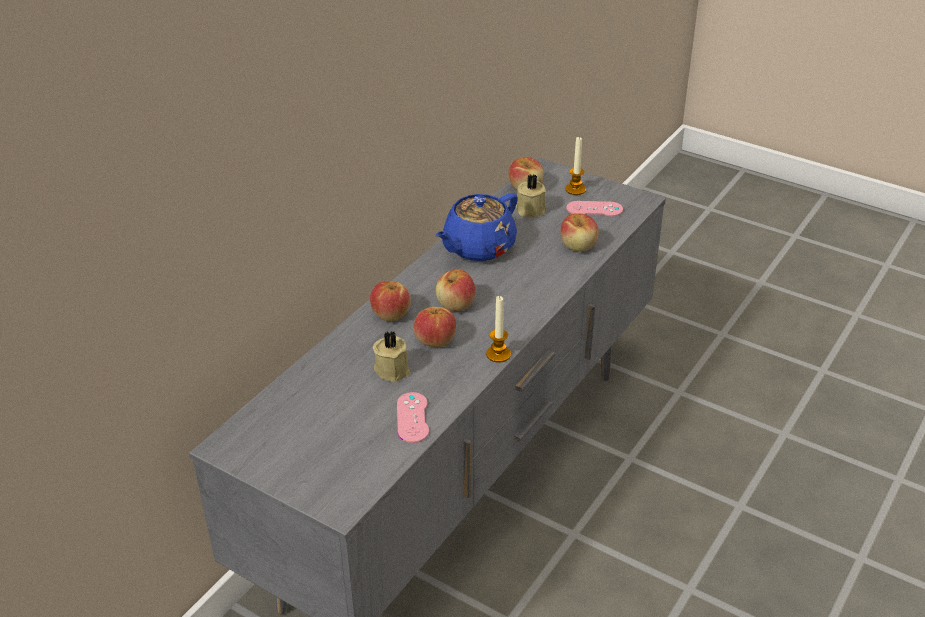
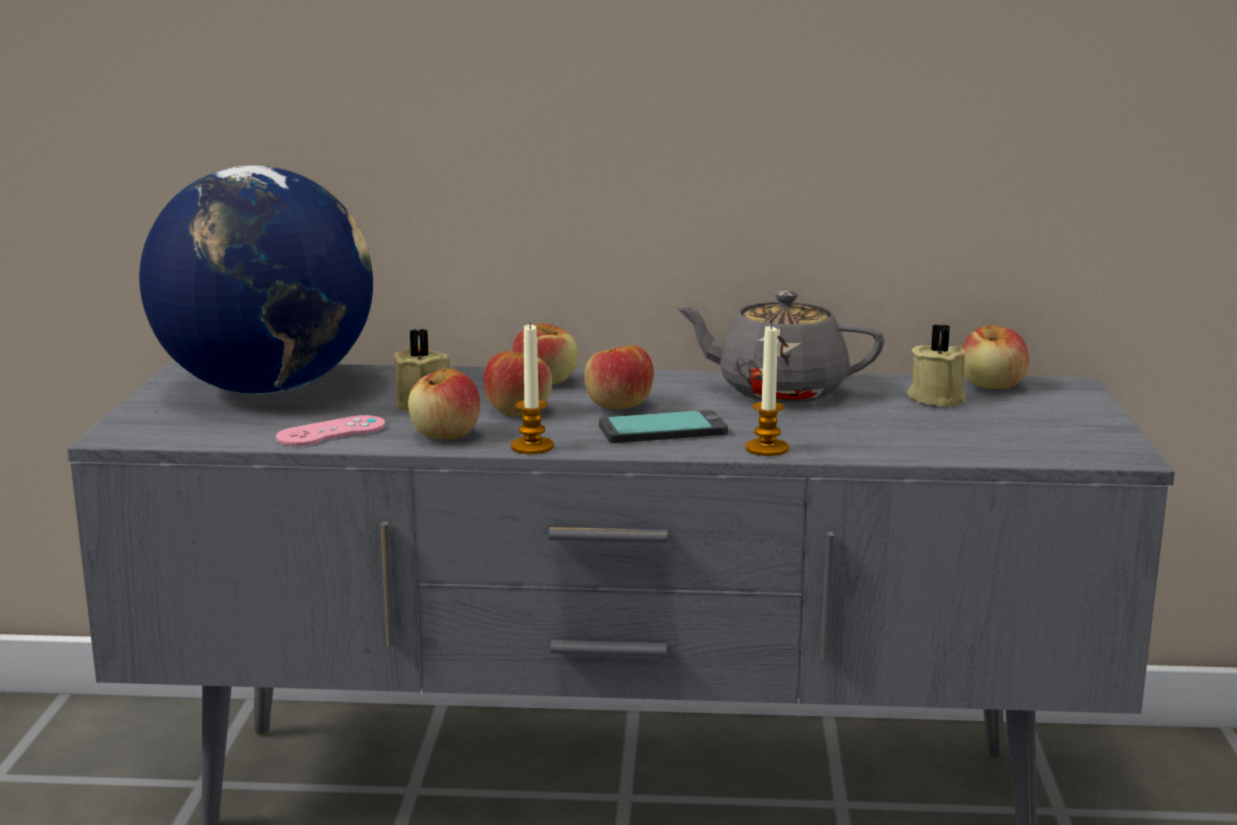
camera: 60 degrees right, 20 degrees down
blue teapot [435,193,518,261] -> grey teapot [675,291,885,403]
apple [560,213,599,251] -> apple moved to [408,368,480,440]
candle [565,137,586,195] -> candle moved to [745,323,789,456]
pink game controller [566,201,623,217] -> none
none -> globe [139,165,373,394]
none -> phone [599,410,728,443]

